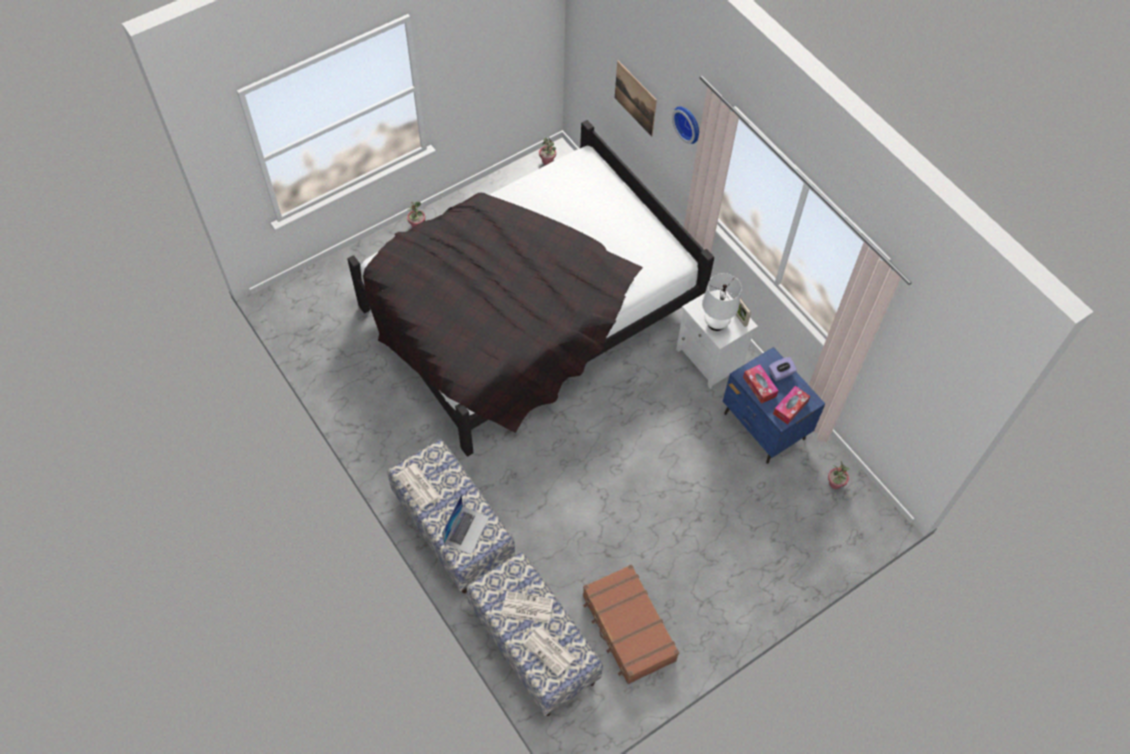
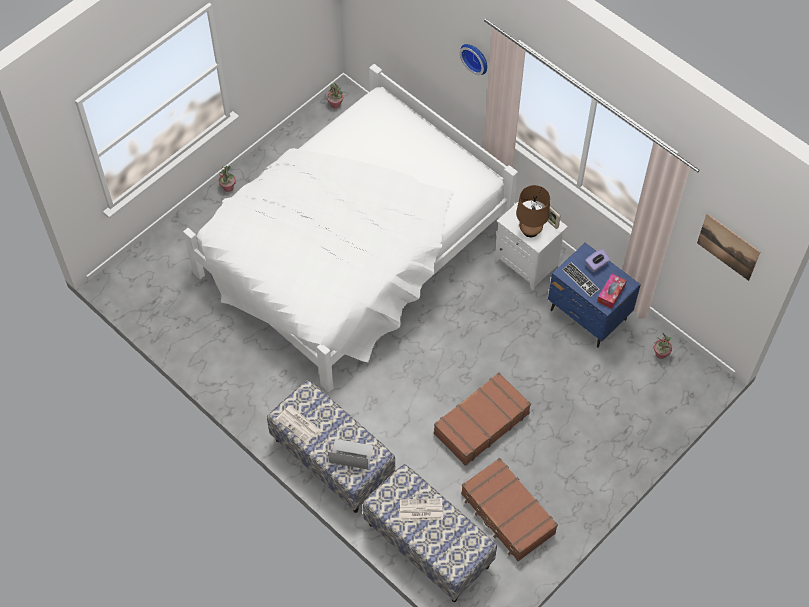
camera: 10 degrees left, 0 degrees up
black bed [347,120,714,457] -> white bed [183,64,518,392]
laptop [442,495,489,554] -> laptop turned 90 degrees counterclockwise [328,439,374,470]
newspaper [523,626,576,676] -> none
picture [615,61,657,137] -> picture moved to [697,214,760,281]
white table lamp [702,273,742,331] -> brown table lamp [516,185,550,237]
tissue box [743,365,779,404] -> keyboard [562,262,599,297]
none -> brown suitcase [434,372,531,466]

